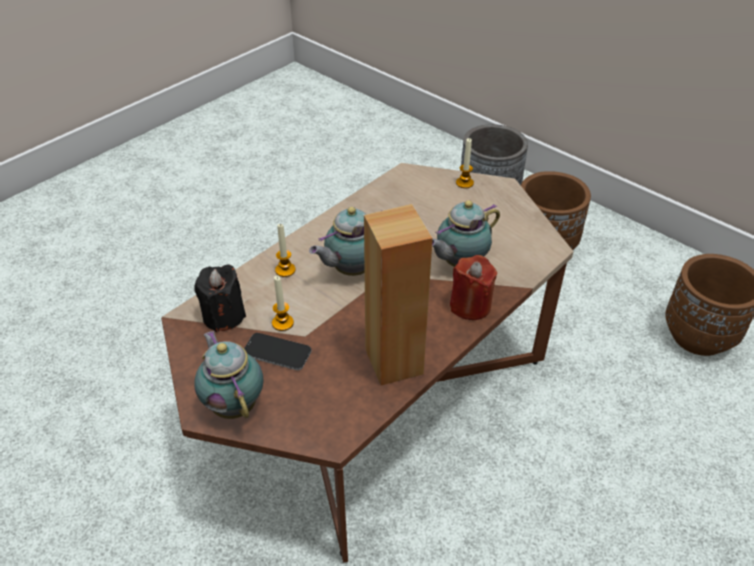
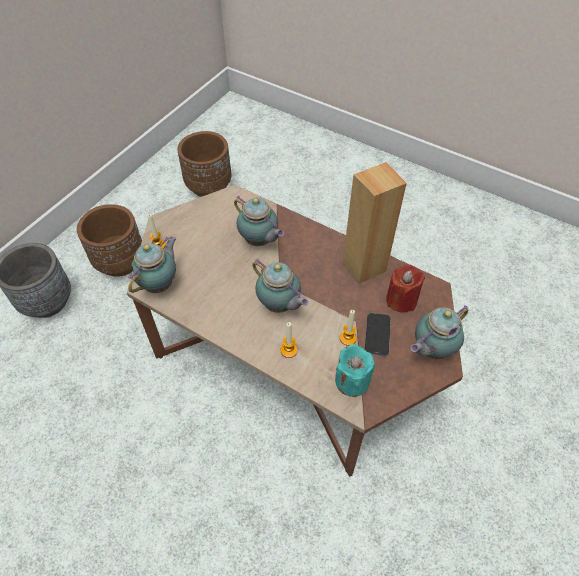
camera: 100 degrees left, 10 degrees up
black candle [194,264,246,332] -> turquoise candle [335,344,375,397]
red candle [450,255,497,320] -> red candle moved to [386,264,425,313]
none -> teapot [128,236,176,293]

